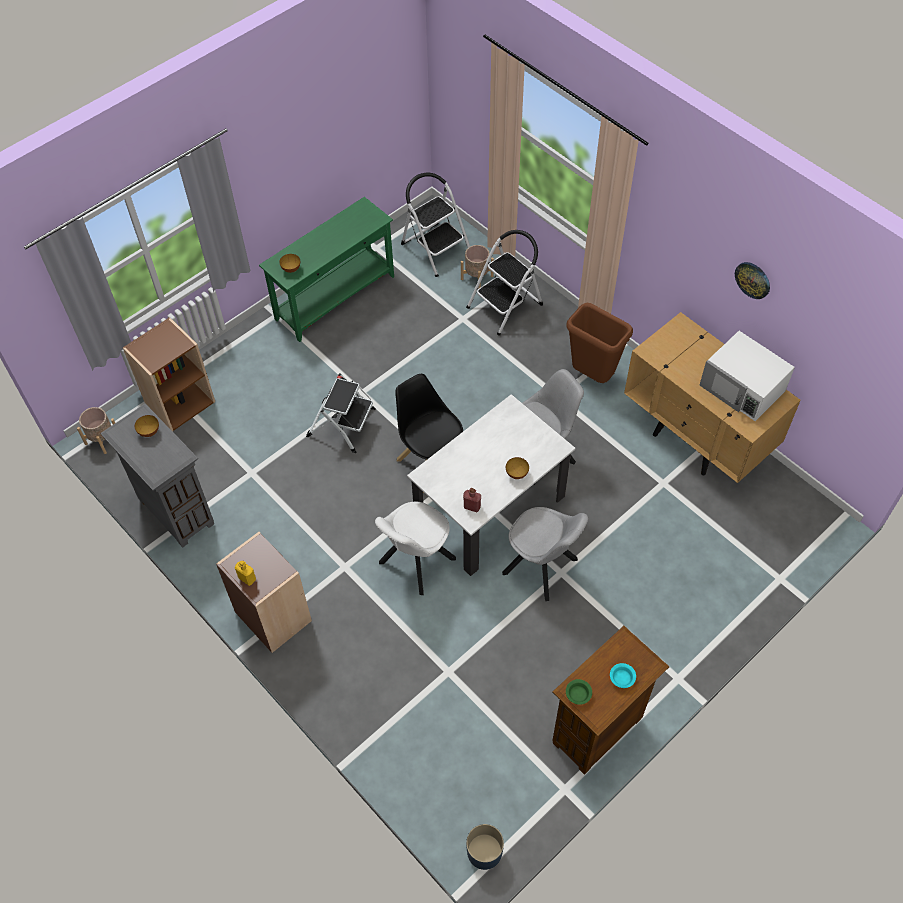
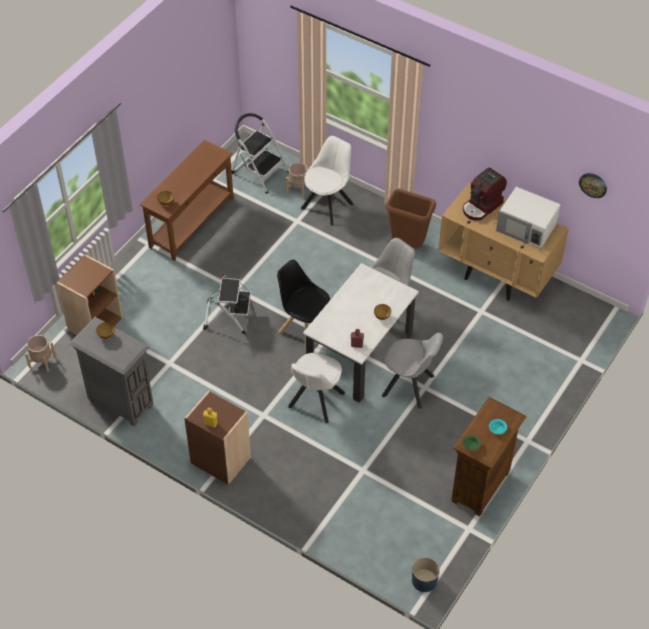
camera: 15 degrees left, 5 degrees down
green console table [259,197,394,342] -> brown console table [140,140,234,261]
step ladder [466,230,543,335] -> white chair [301,136,353,226]
wall clock [735,262,770,299] -> wall clock moved to [579,173,607,198]
none -> coffee machine [463,167,507,221]

